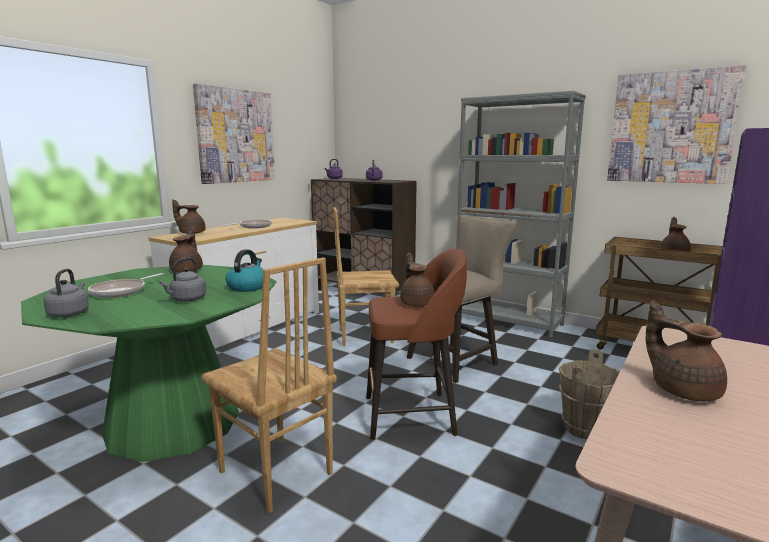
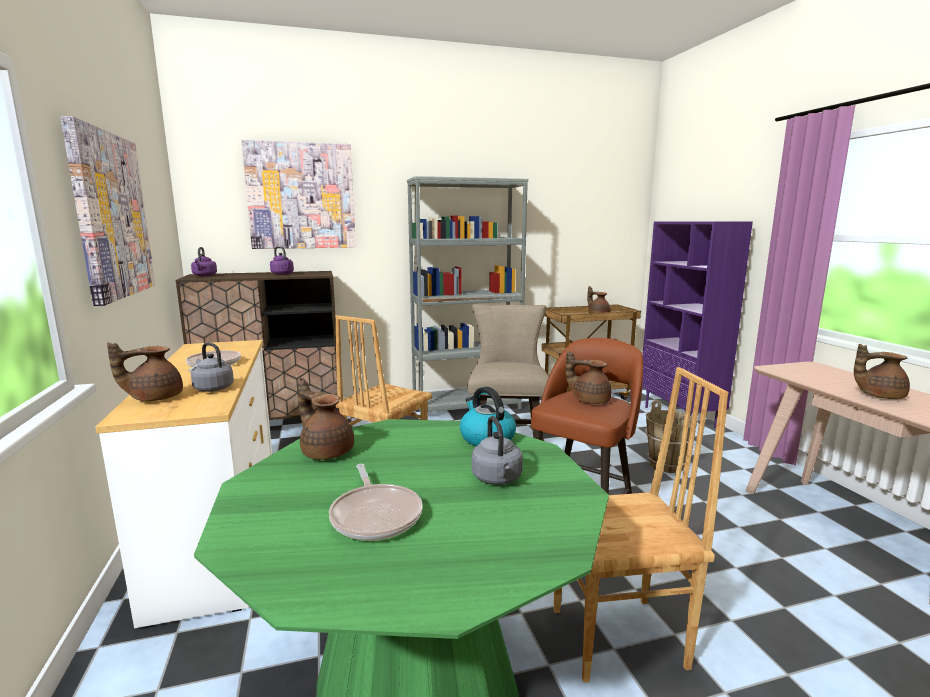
camera: 50 degrees left, 0 degrees up
grey kettle [43,269,89,317] -> grey kettle moved to [191,343,234,392]
picture [607,65,747,184] -> picture moved to [241,140,356,249]

